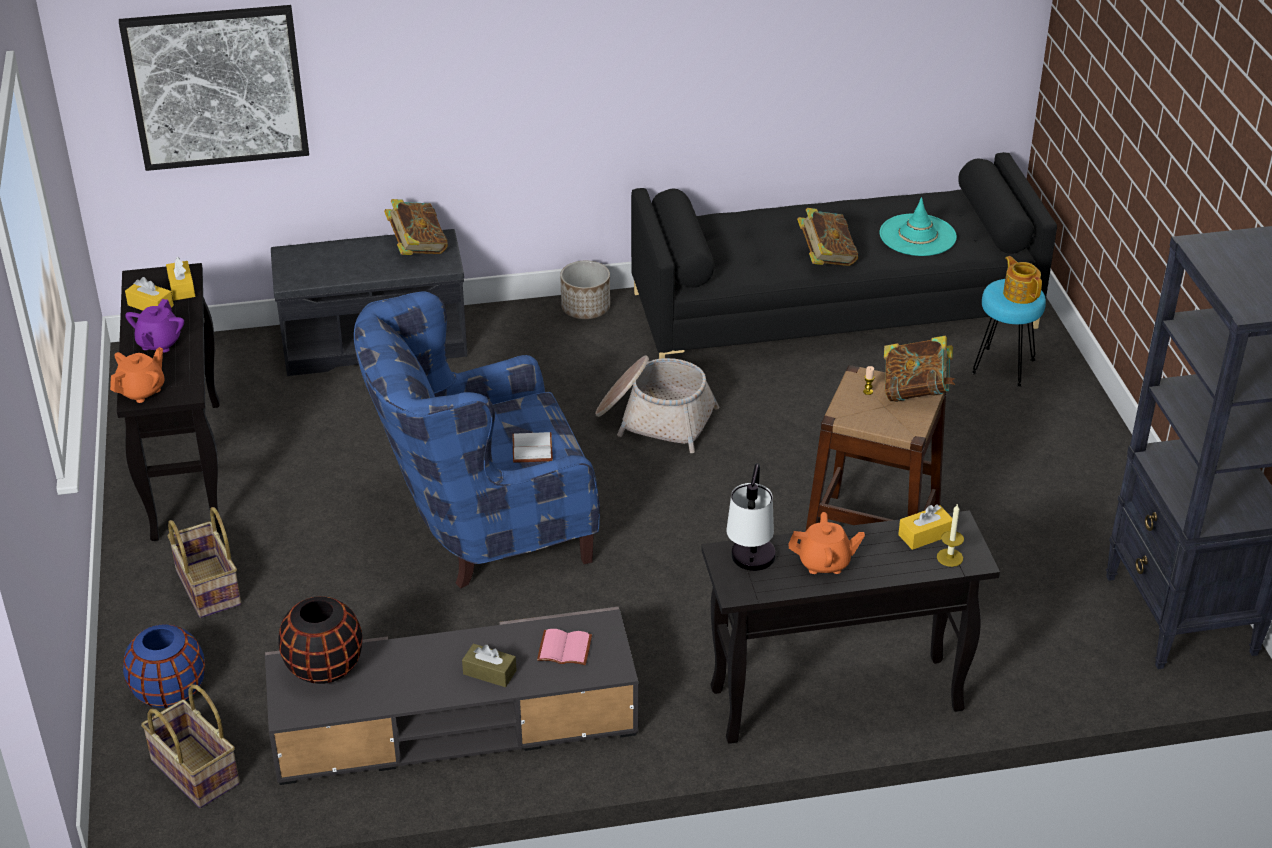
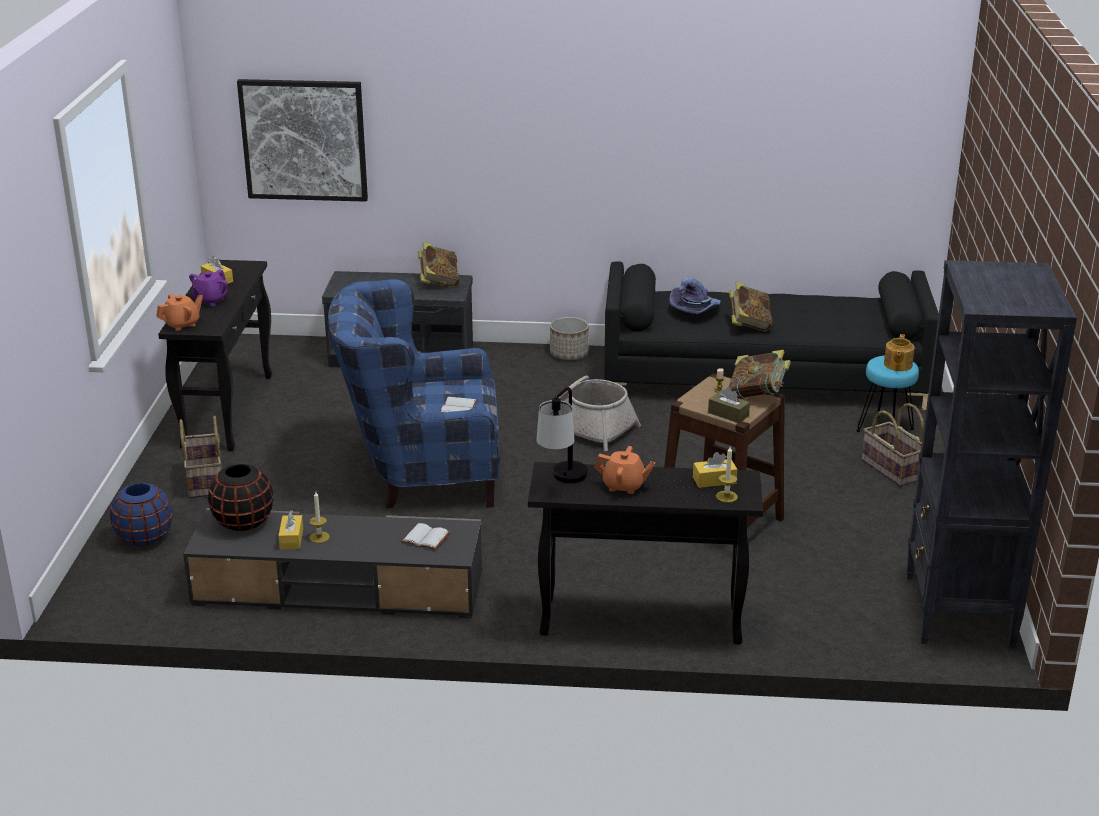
camera: 15 degrees right, 10 degrees down
basket [141,684,240,808] -> basket moved to [861,403,924,487]
yellow tissue box [166,257,195,300] -> yellow tissue box moved to [278,511,303,549]
brown tissue box [462,644,517,687] -> brown tissue box moved to [708,387,750,423]
pink book [537,629,592,665] -> white book [401,523,451,550]
turquoise hat [880,197,957,256] -> none
teapot [1003,256,1042,304] -> teapot turned 150 degrees counterclockwise [884,334,915,371]
none -> candle [309,491,330,543]
none -> purple hat [669,277,721,314]

